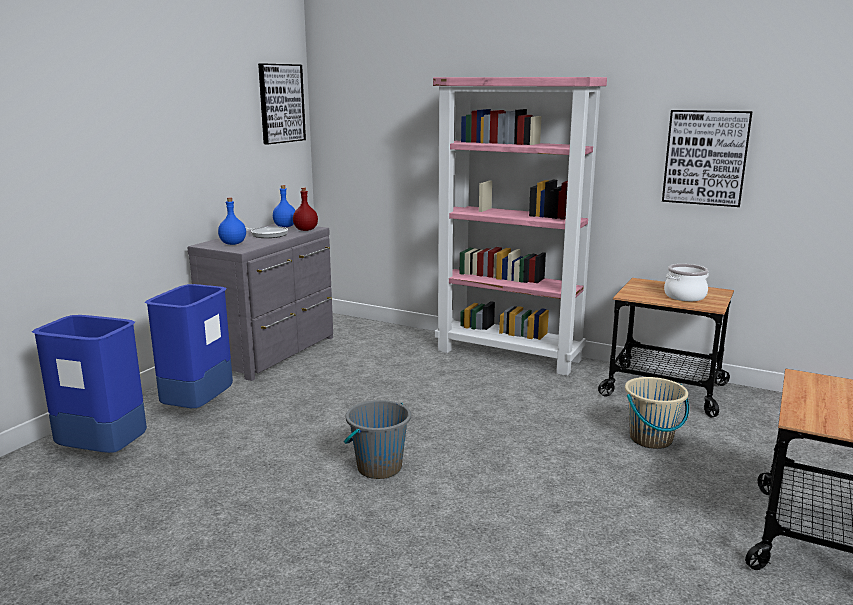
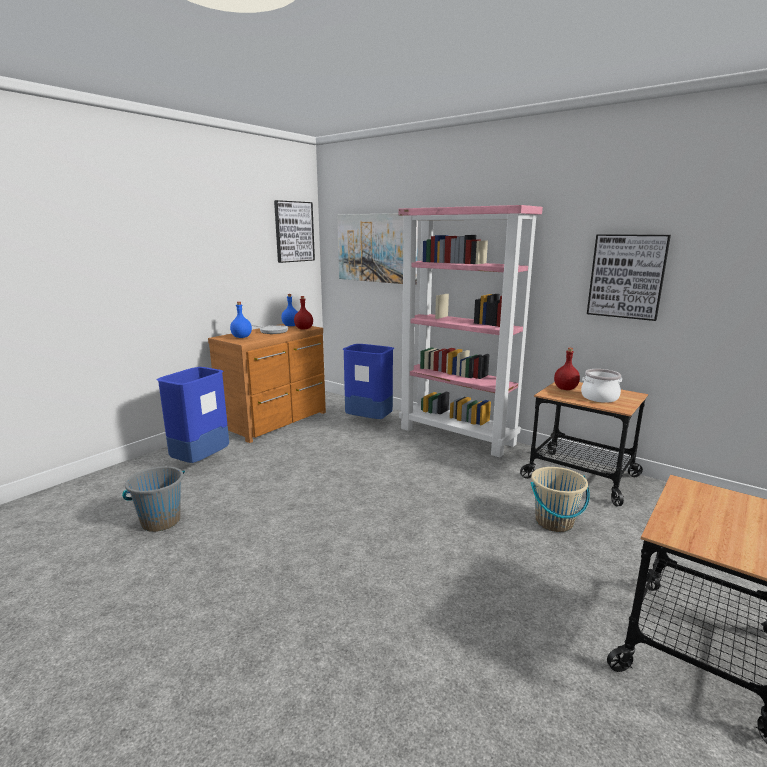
camera: 10 degrees right, 0 degrees up
blue trash can [32,315,147,453] -> blue trash can moved to [342,344,394,419]
grey dresser [187,224,333,381] -> brown dresser [208,324,326,443]
grey bucket [344,400,411,479] -> grey bucket moved to [122,466,185,532]
none -> picture [338,213,418,285]
none -> red bottle [554,348,580,390]

